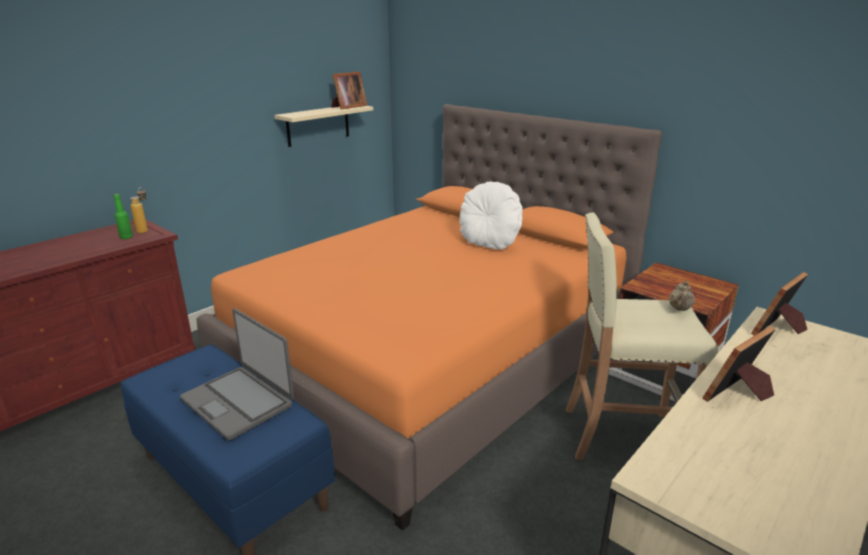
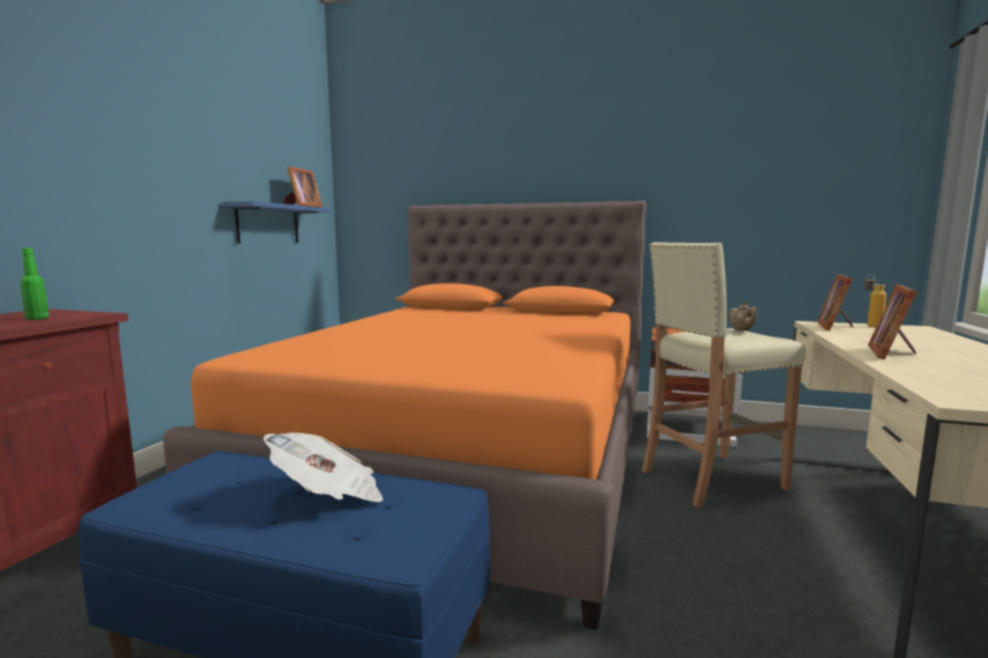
camera: 25 degrees left, 15 degrees down
bottle [130,187,148,234] -> bottle moved to [864,274,886,327]
laptop [180,308,294,440] -> newspaper [263,433,383,502]
beige shelf [274,106,373,147] -> blue shelf [222,201,330,243]
white pillow [460,181,523,250] -> none

